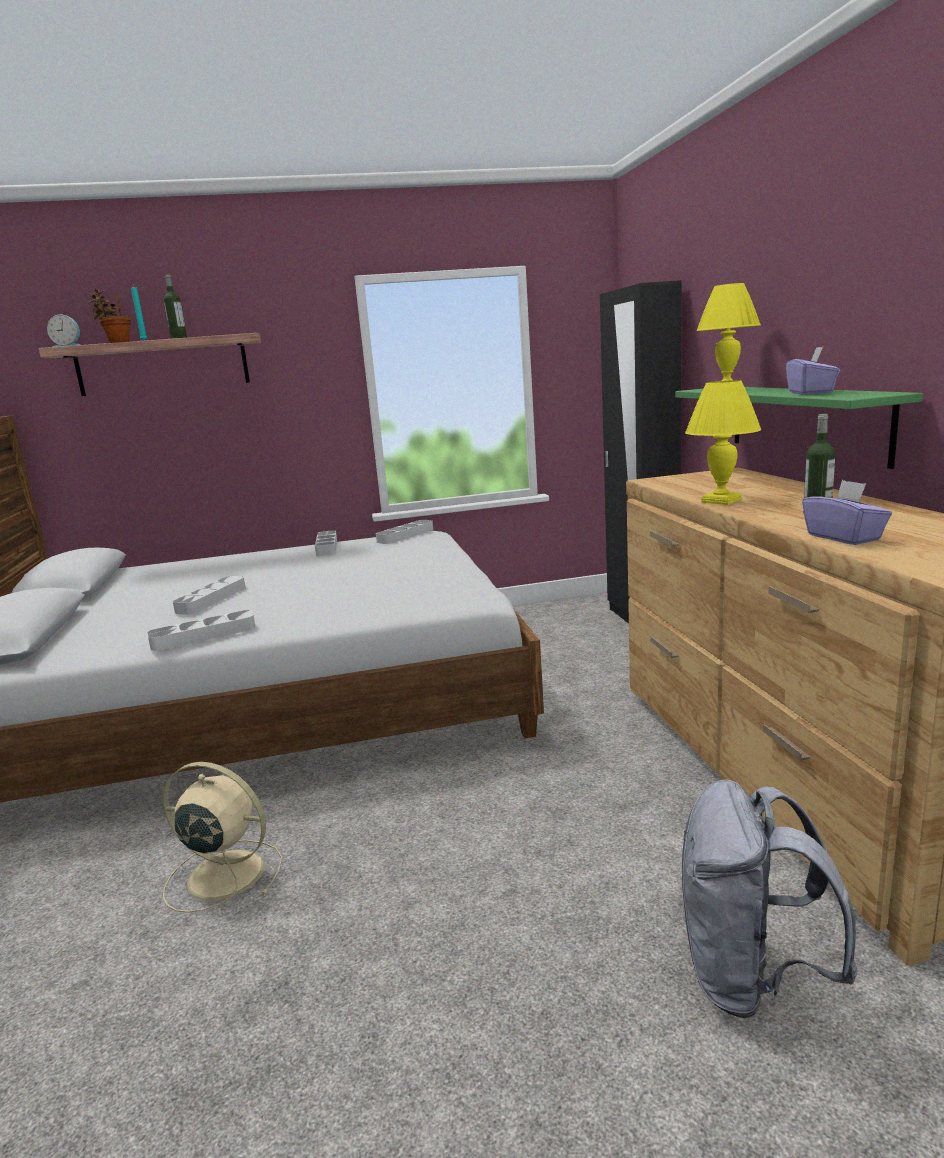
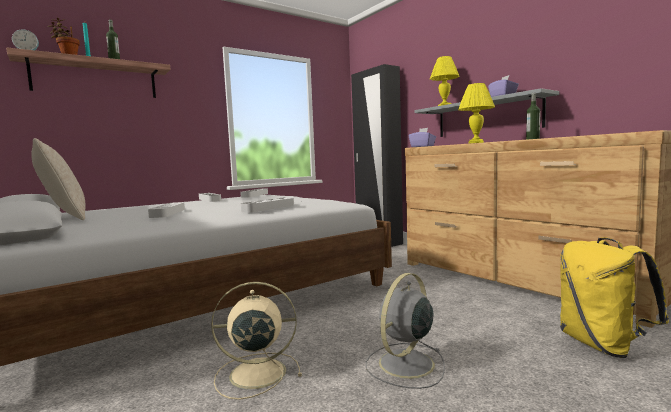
camera: 25 degrees left, 10 degrees down
grey tray [147,610,256,651] -> grey tray moved to [240,197,294,213]
green shelf [675,387,923,469] -> grey shelf [415,88,559,137]
grey backpack [682,779,858,1018] -> yellow backpack [560,237,669,358]
purple tissue box [802,480,892,545] -> purple tissue box moved to [409,128,436,147]
none -> beige pillow [31,138,85,220]
none -> grey fan [366,273,445,389]

